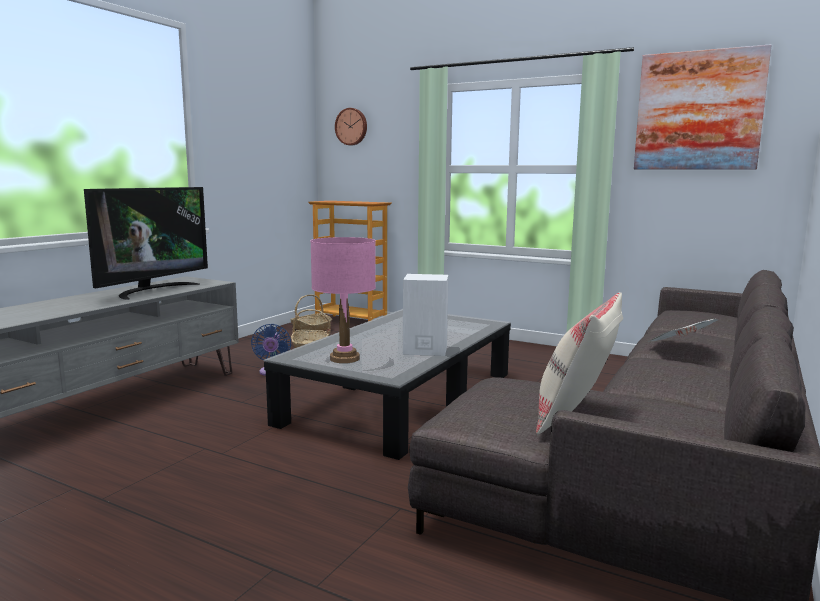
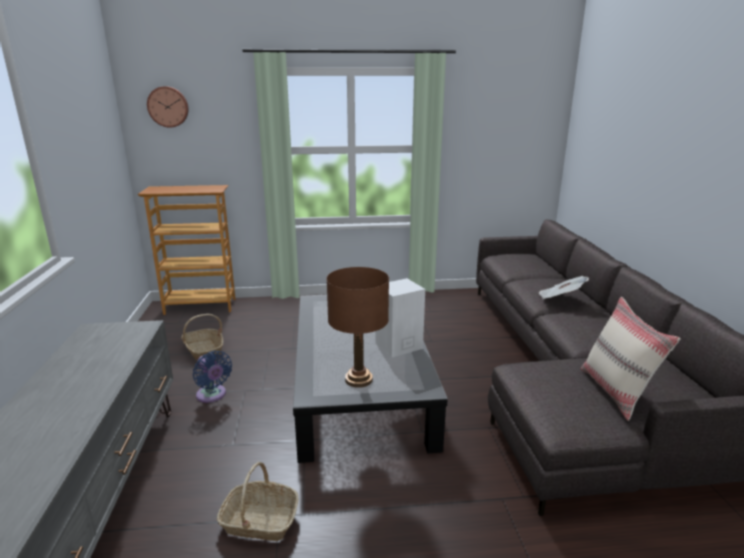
camera: 35 degrees left, 10 degrees up
television [84,187,208,300] -> none
basket [290,294,332,331] -> basket moved to [217,462,299,541]
pink table lamp [310,237,376,363] -> brown table lamp [326,267,389,388]
picture [634,44,772,170] -> none

